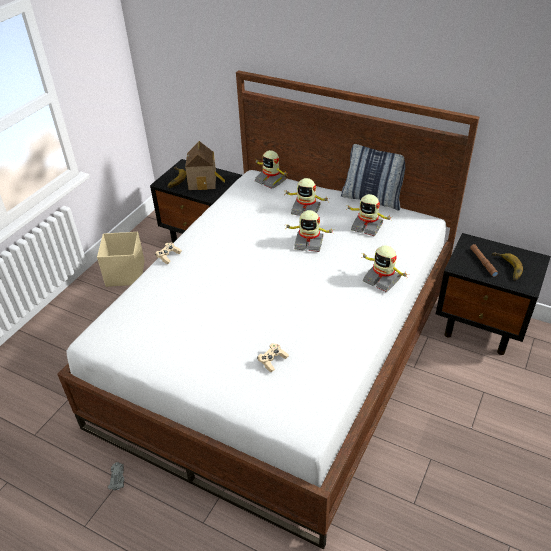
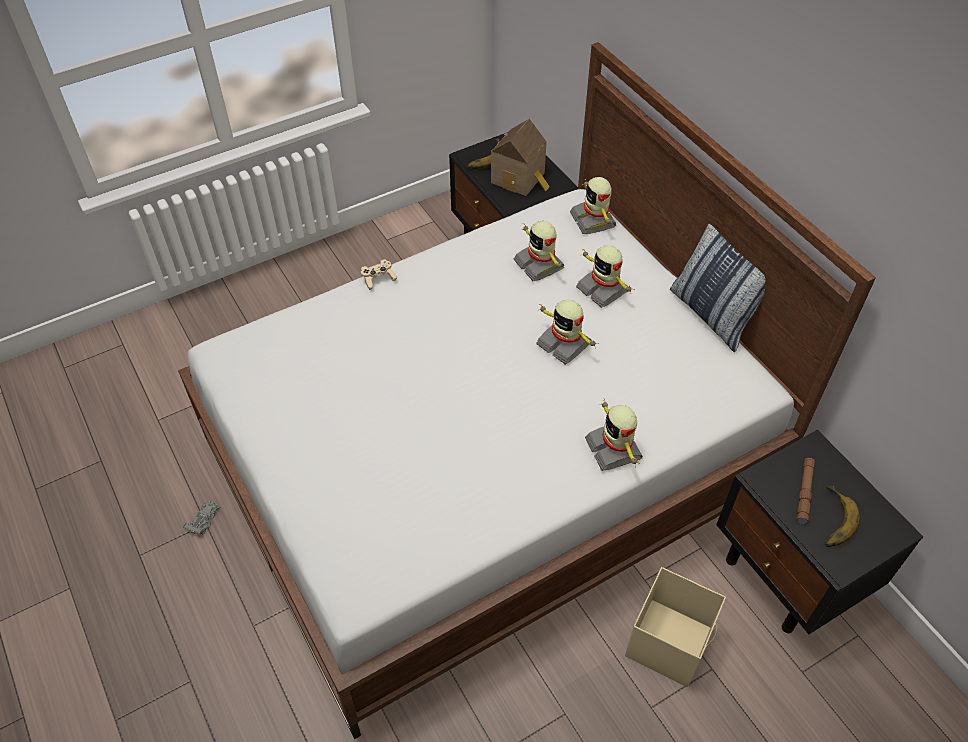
camera: 30 degrees right, 10 degrees up
beige storage box [97,232,145,287] -> beige storage box moved to [625,567,726,687]
beige game controller [257,343,289,372] -> none
toy robot [346,194,392,236] -> toy robot moved to [514,221,564,281]

